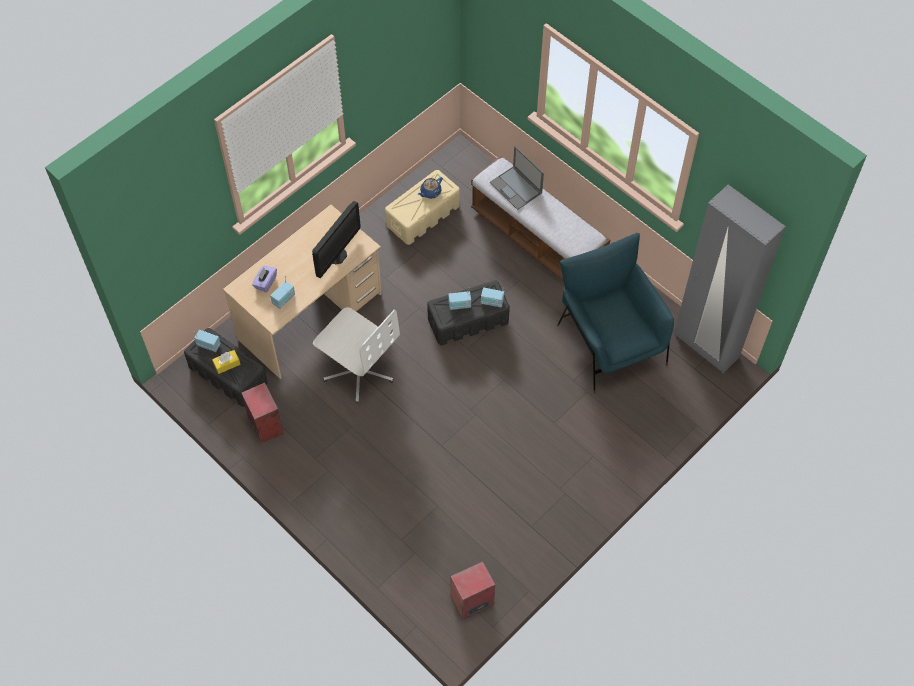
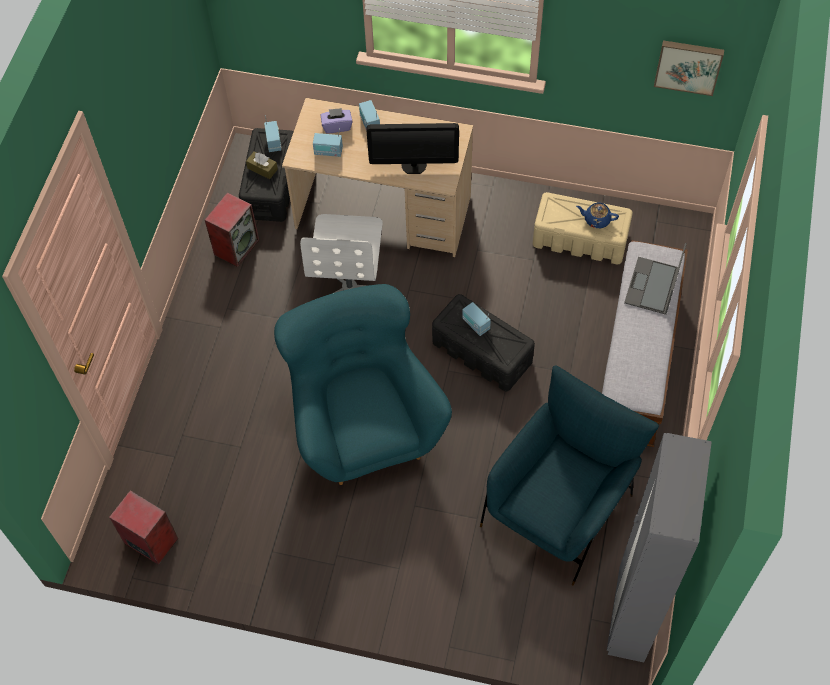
camera: 60 degrees right, 0 degrees up
yellow tissue box [212,350,240,374] -> brown tissue box [246,151,278,179]
radio [481,287,504,308] -> radio moved to [359,100,380,131]
none -> turquoise armchair [274,284,452,485]
none -> picture [654,40,724,96]

